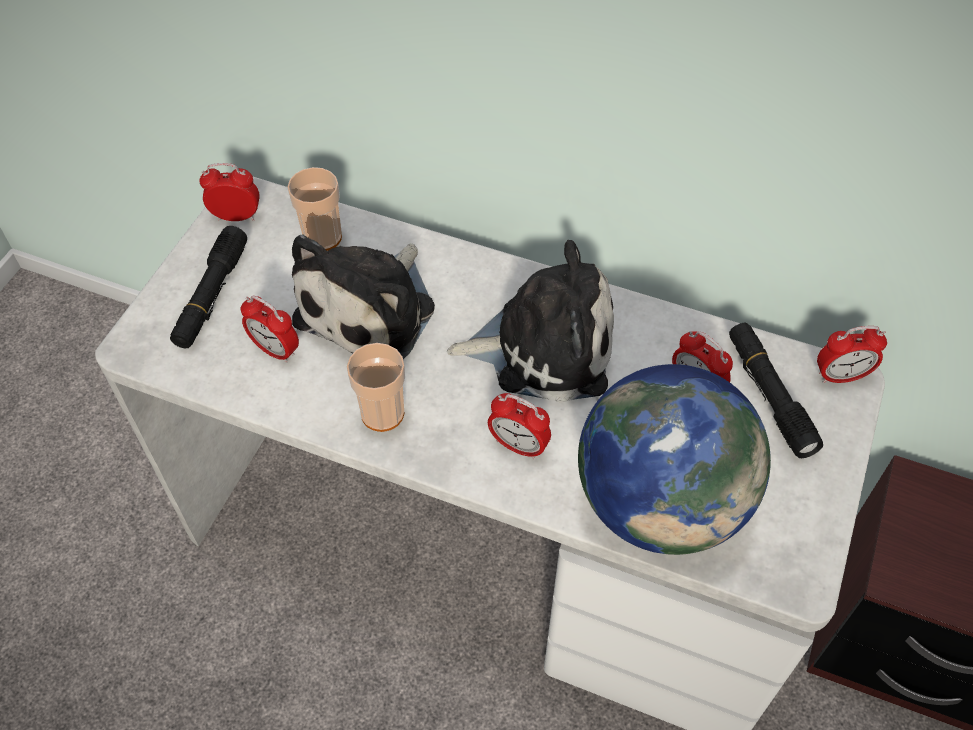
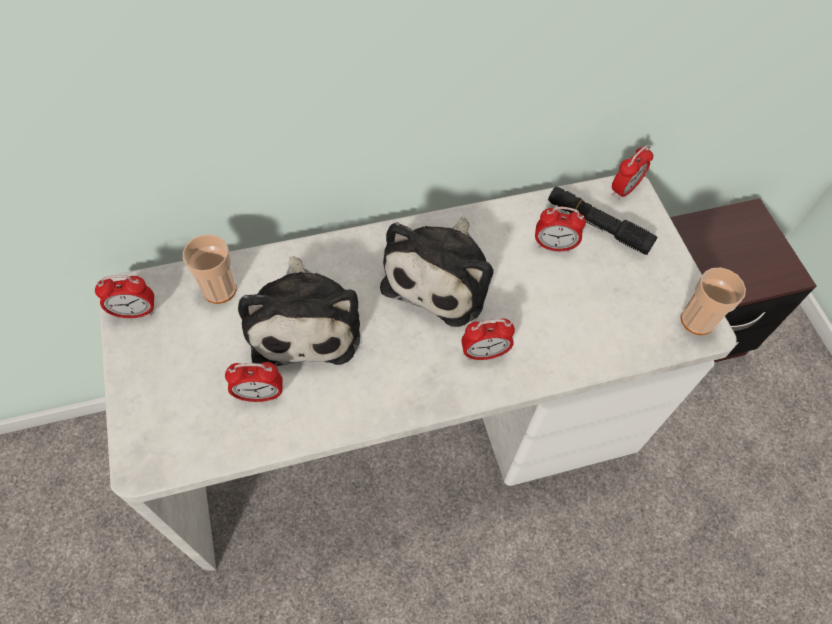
camera: 40 degrees left, 5 degrees up
black flashlight [170,226,247,348] -> none
alarm clock [199,163,260,221] -> alarm clock turned 150 degrees counterclockwise [95,275,154,318]
cup [347,343,405,432] -> cup moved to [681,268,746,335]
plush toy [447,240,614,402] -> plush toy turned 150 degrees clockwise [380,217,493,327]
globe [578,364,771,555] -> none

